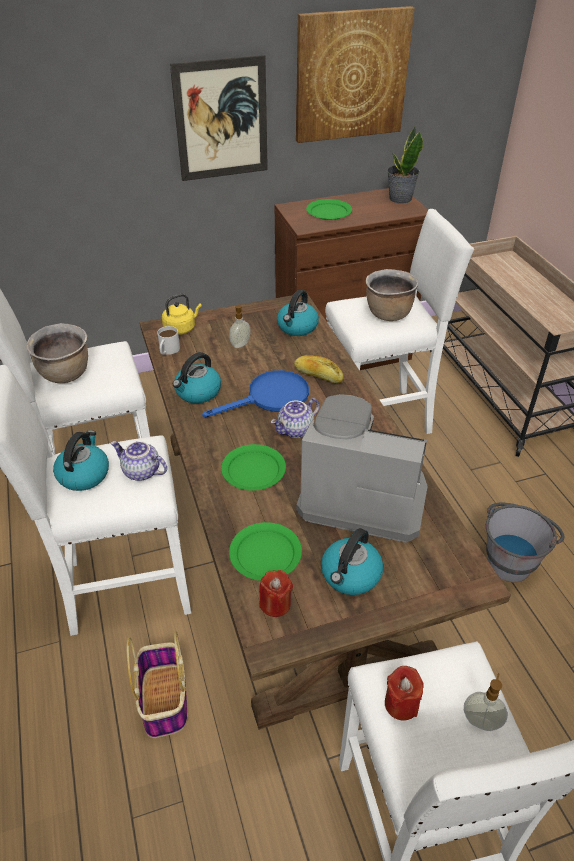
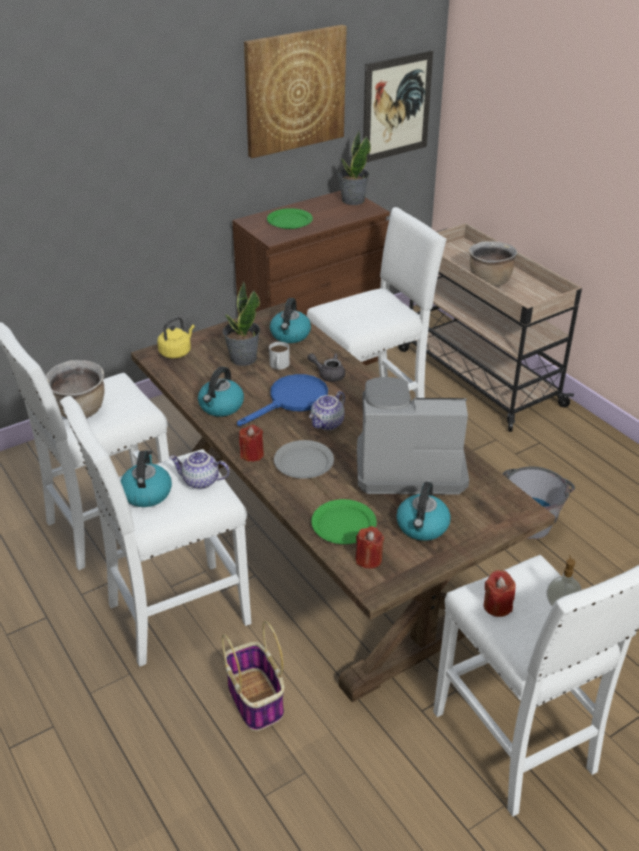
camera: 15 degrees left, 5 degrees down
white mug [157,326,180,355] -> white mug moved to [269,342,290,370]
picture [170,55,268,181] -> picture moved to [363,50,433,162]
green plate [221,444,286,491] -> grey plate [274,440,334,479]
soap dispenser [229,305,251,348] -> potted plant [223,281,260,366]
bread [294,355,344,383] -> grey teapot [307,353,345,382]
brown cooking pot [366,269,418,321] -> brown cooking pot moved to [469,241,517,287]
none -> red candle [239,425,264,462]

